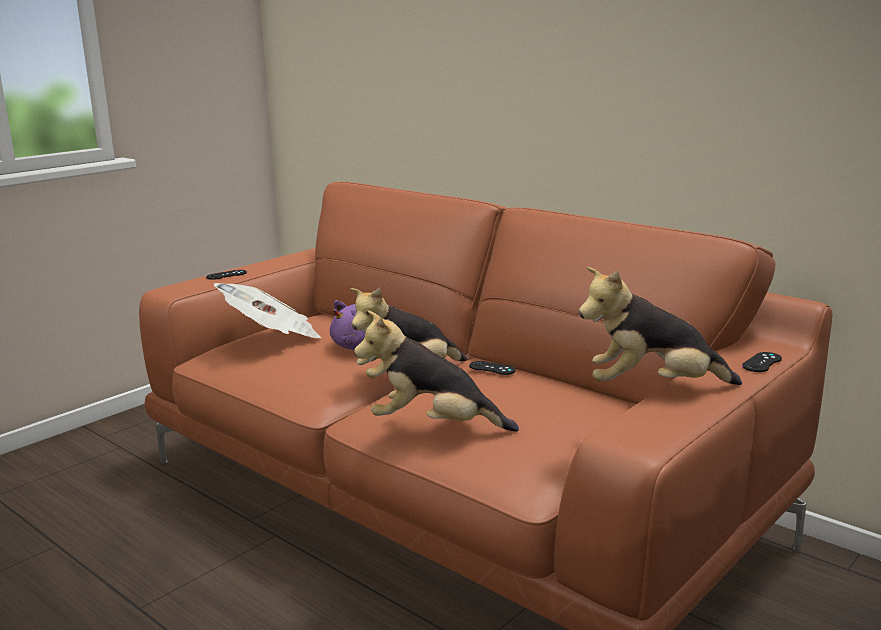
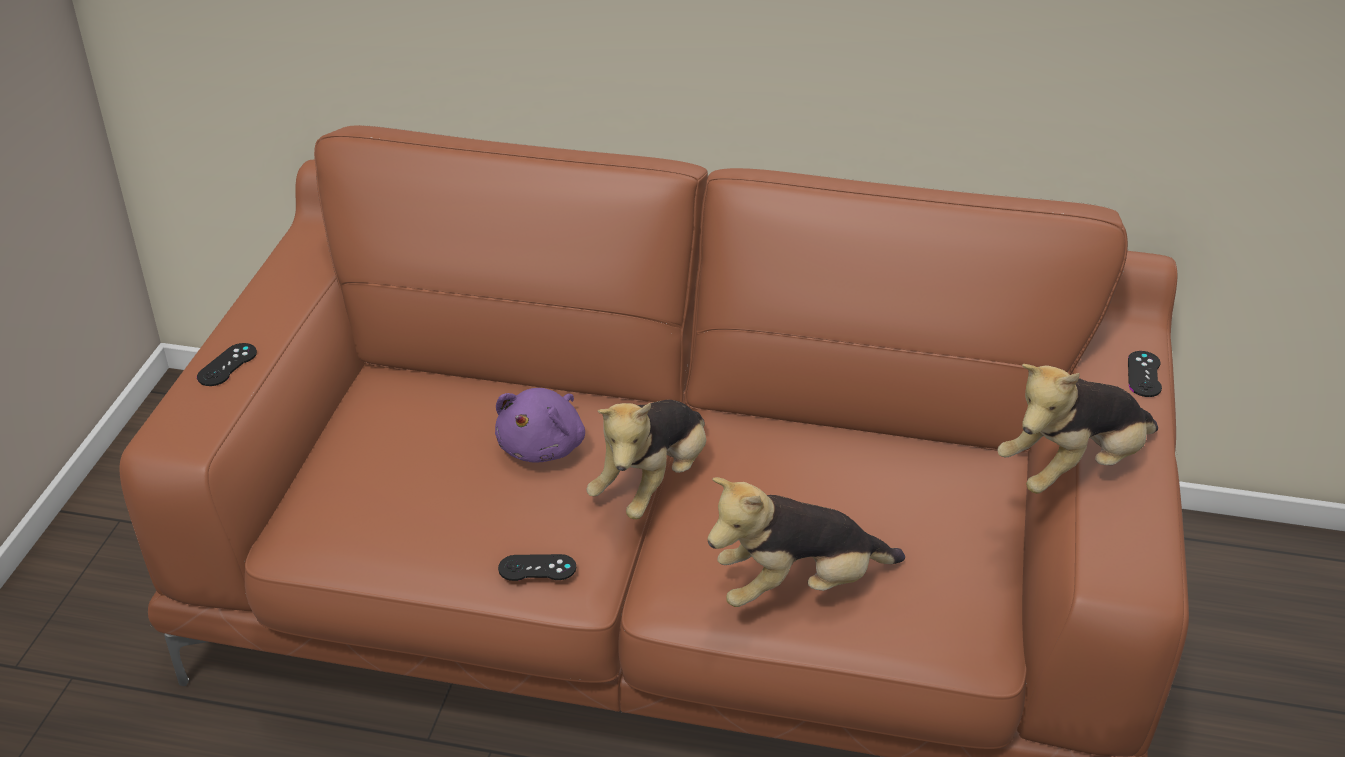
camera: 30 degrees left, 20 degrees up
newspaper [214,283,321,338] -> none
black game controller [469,361,516,375] -> black game controller moved to [498,554,576,581]

